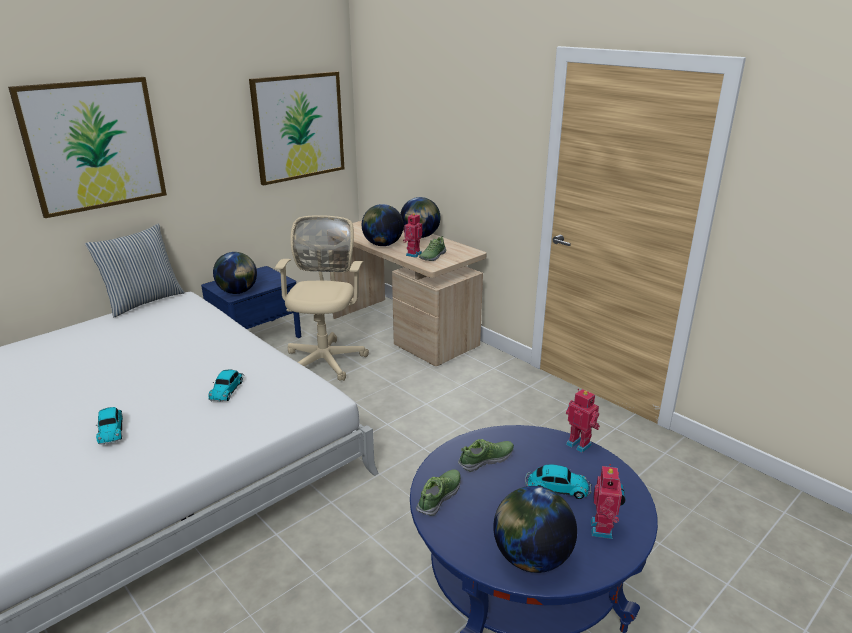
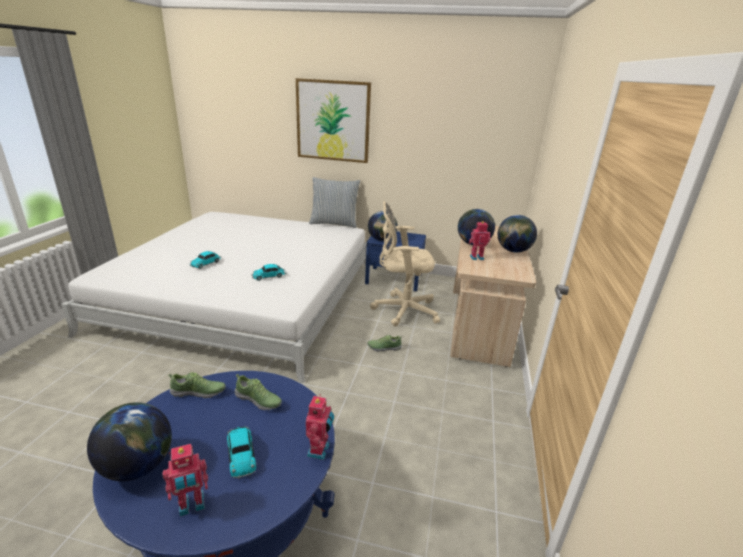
camera: 55 degrees right, 0 degrees up
picture [249,71,344,186] -> none
beige office chair [275,215,369,381] -> beige office chair turned 150 degrees counterclockwise [370,201,440,326]
shoe [419,236,446,261] -> shoe moved to [367,335,402,352]

